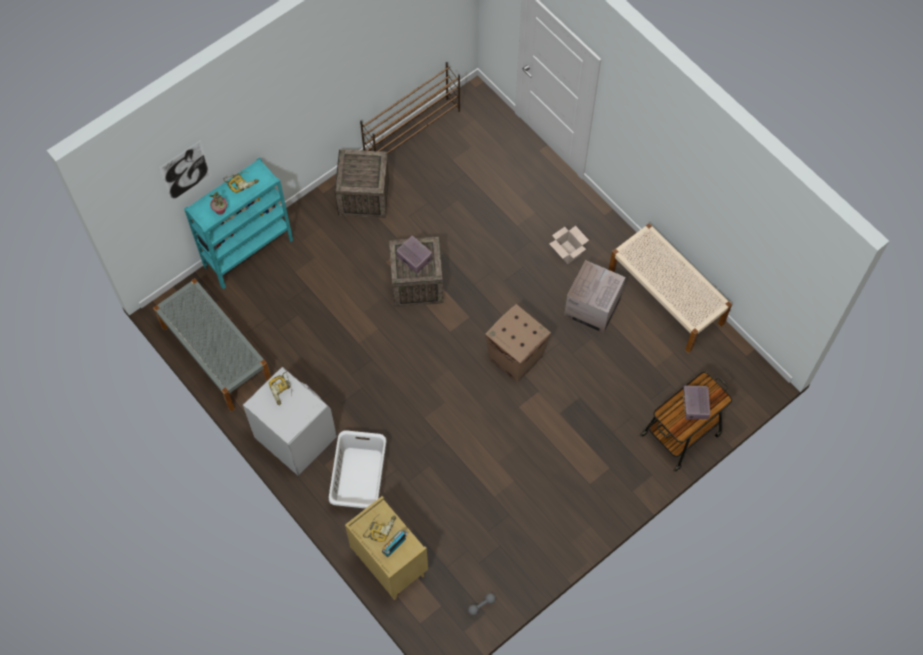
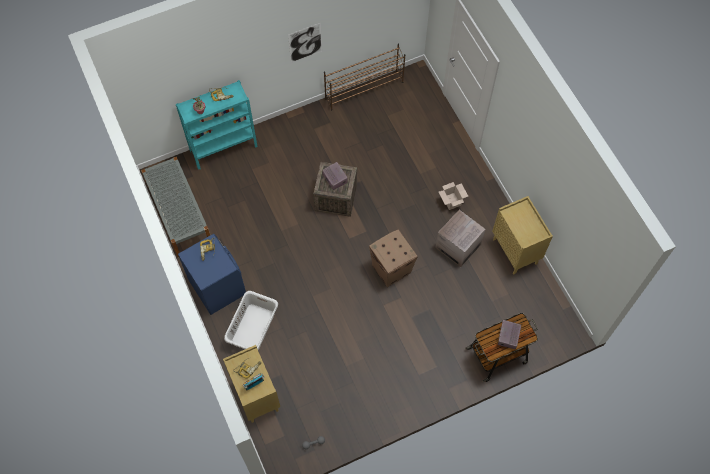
camera: 15 degrees right, 0 degrees up
picture [160,140,211,202] -> picture moved to [288,23,322,63]
white washing machine [243,367,337,476] -> blue washing machine [178,234,246,315]
crate [335,149,389,218] -> none
beige bench [609,223,732,353] -> beige cabinet [492,196,553,274]

